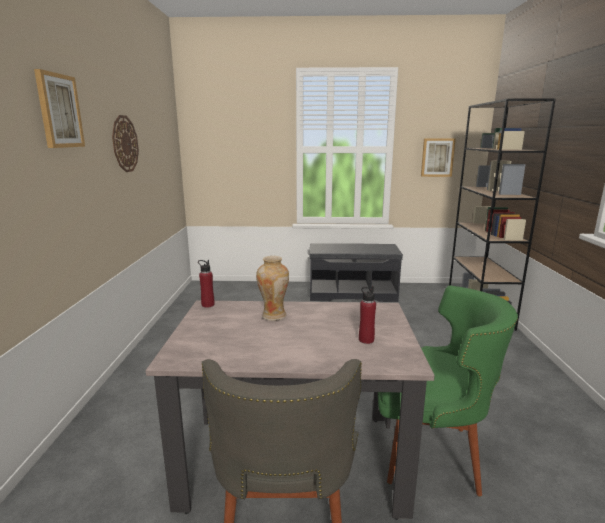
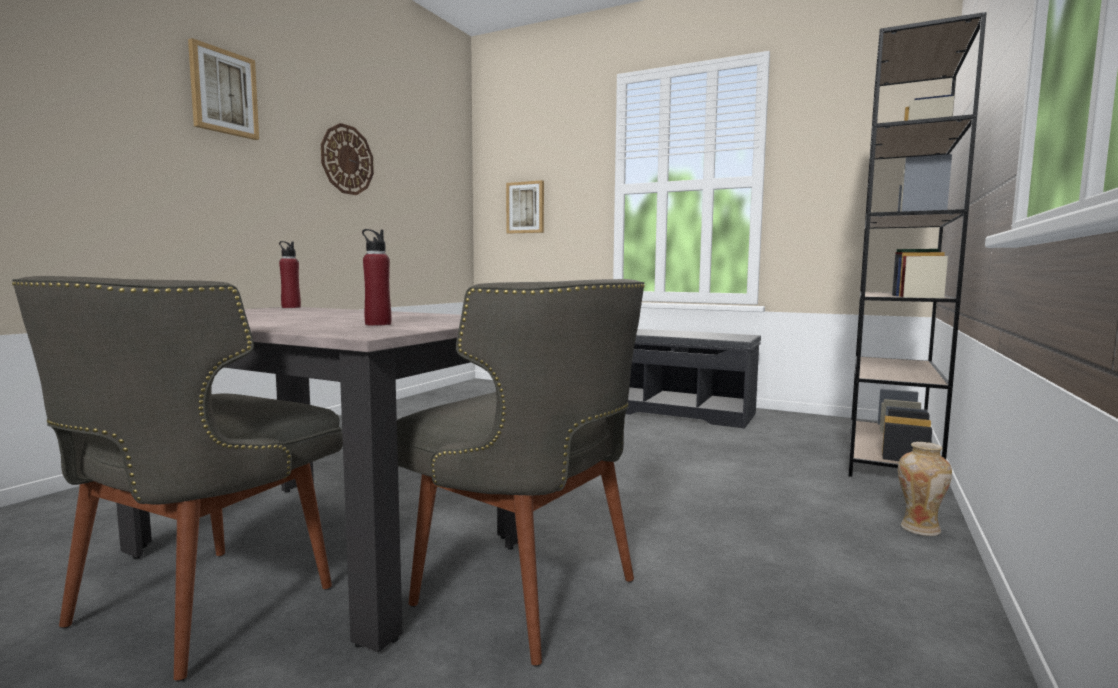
camera: 25 degrees right, 10 degrees down
vase [256,256,289,321] -> vase moved to [898,442,952,536]
green chair [378,285,518,497] -> grey chair [397,279,645,667]
picture [421,138,456,177] -> picture moved to [506,180,544,234]

